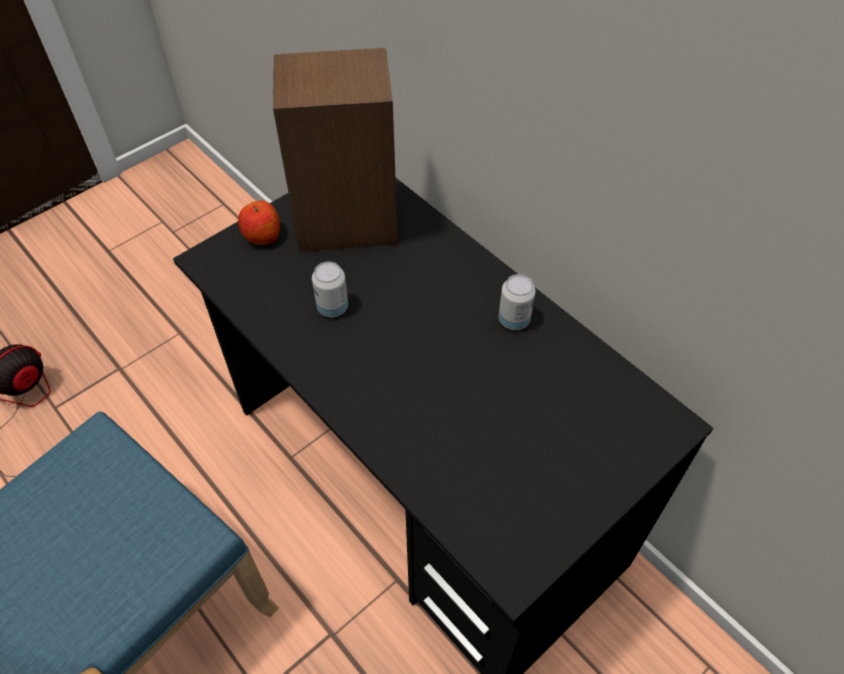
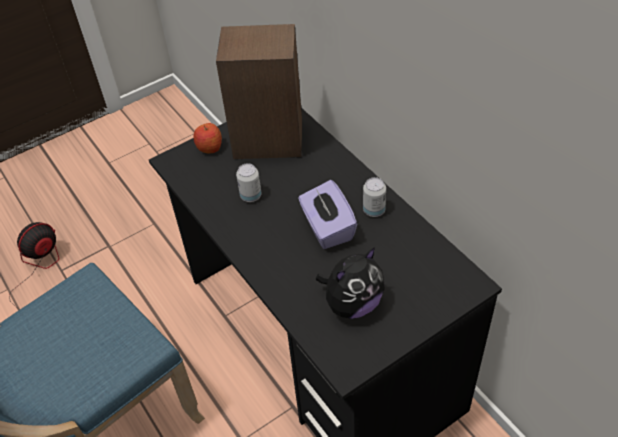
camera: 10 degrees right, 5 degrees down
none -> purple tissue box [298,180,357,249]
none -> plush toy [316,247,385,319]

